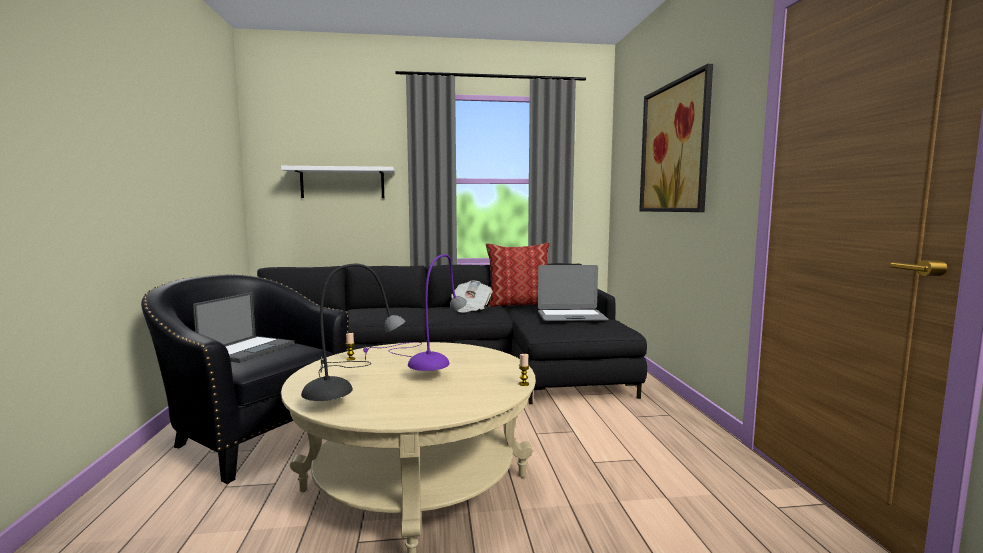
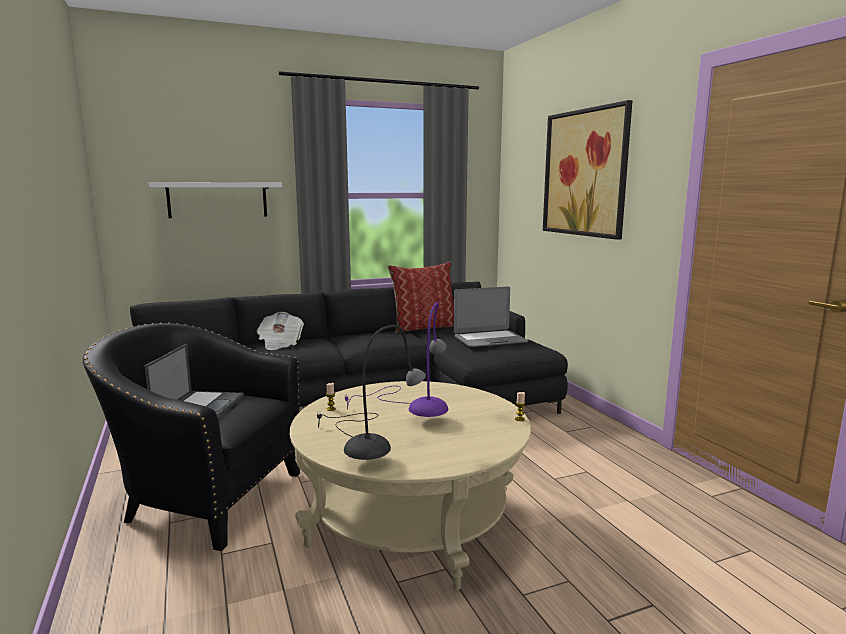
camera: 15 degrees left, 5 degrees up
newspaper [451,280,493,312] -> newspaper moved to [257,312,304,350]

